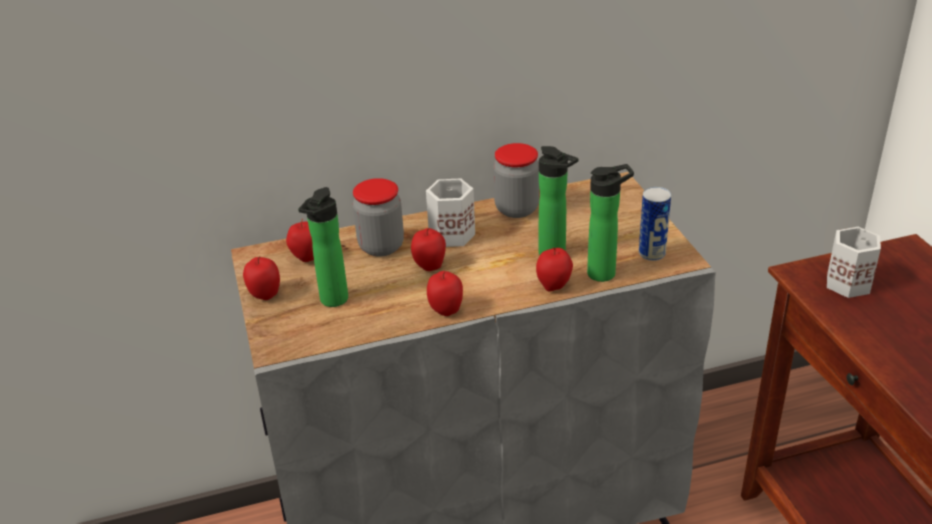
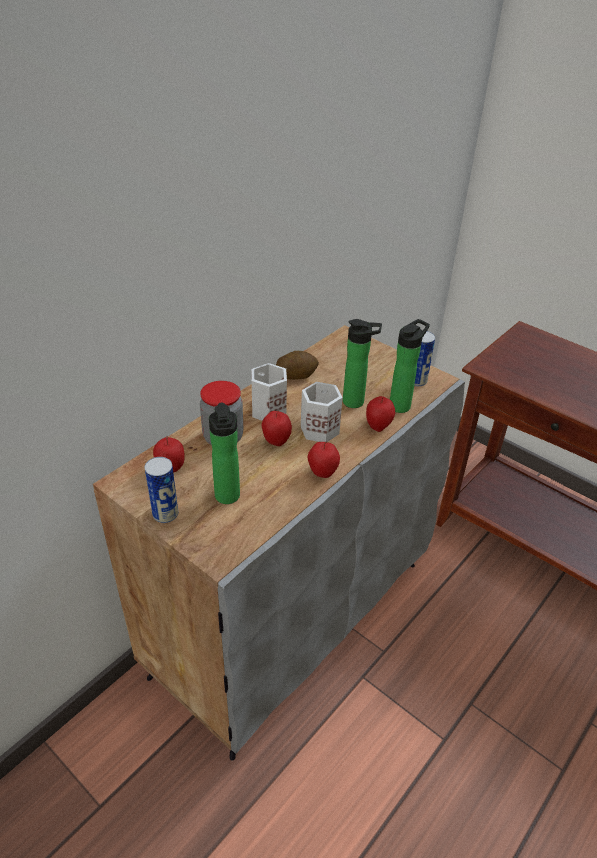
camera: 35 degrees left, 5 degrees up
apple [243,256,280,300] -> can [145,457,178,523]
jar [493,143,539,218] -> potato [276,351,319,380]
white mug [827,227,881,298] -> white mug moved to [301,382,343,442]

